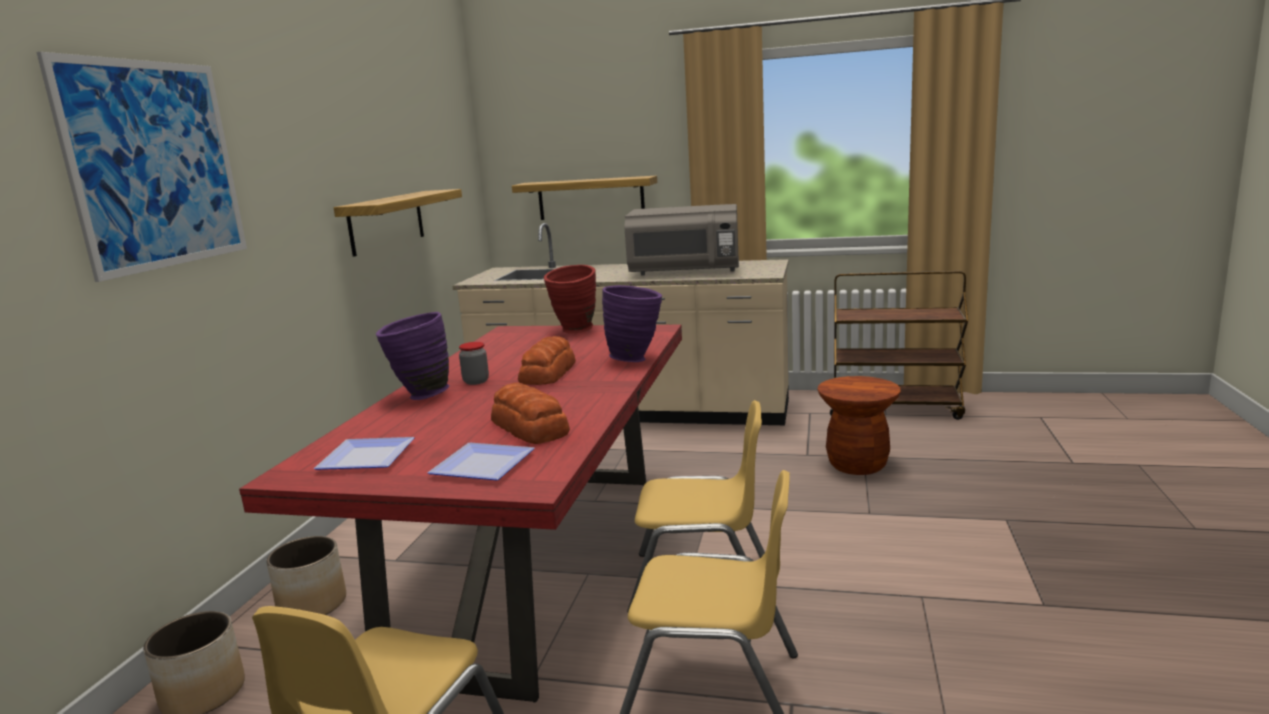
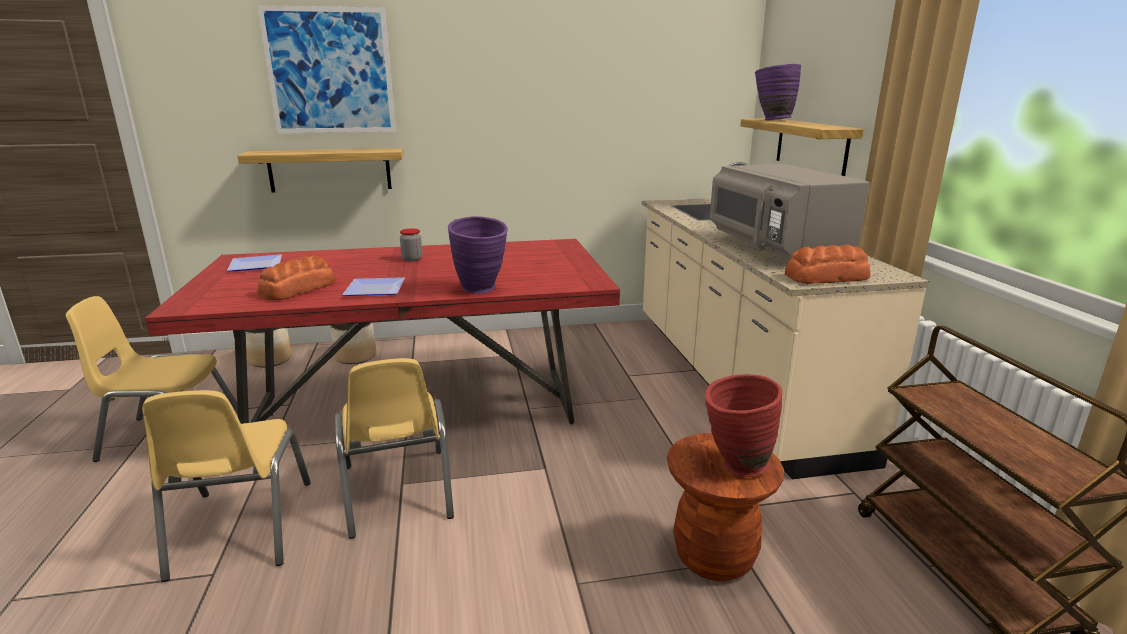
camera: 65 degrees right, 5 degrees up
shelf [334,189,462,257] -> shelf moved to [237,148,404,193]
purple vase [376,312,449,400] -> purple vase moved to [755,64,801,120]
plate [427,443,535,481] -> plate moved to [342,277,405,296]
bread [518,336,576,385] -> bread moved to [785,245,871,284]
red vase [544,265,596,334] -> red vase moved to [705,374,782,477]

